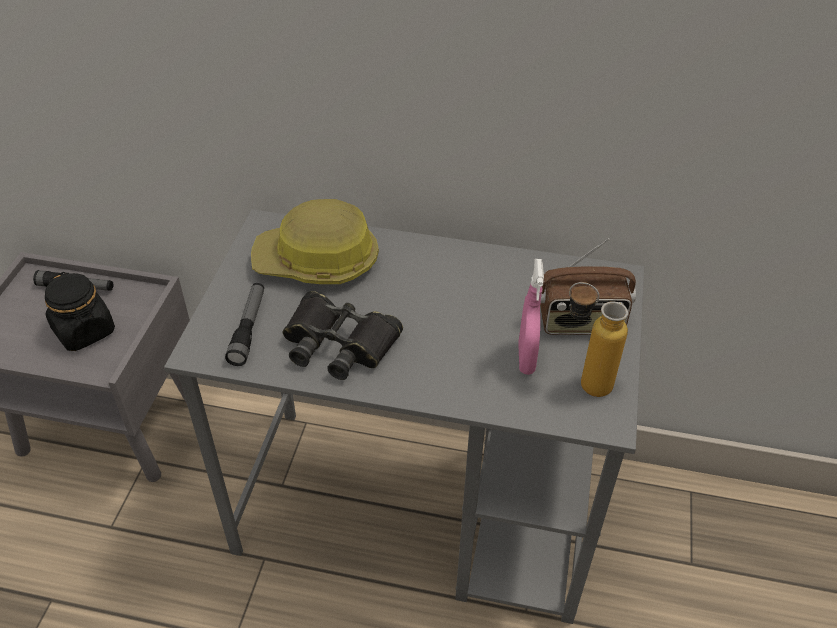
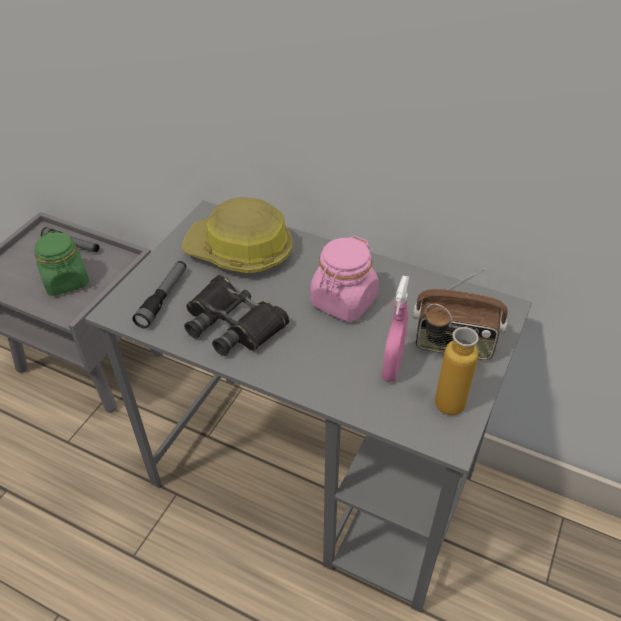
camera: 15 degrees right, 0 degrees up
black jar [45,272,115,351] -> green jar [35,230,89,296]
none -> pink jar [310,236,379,322]

